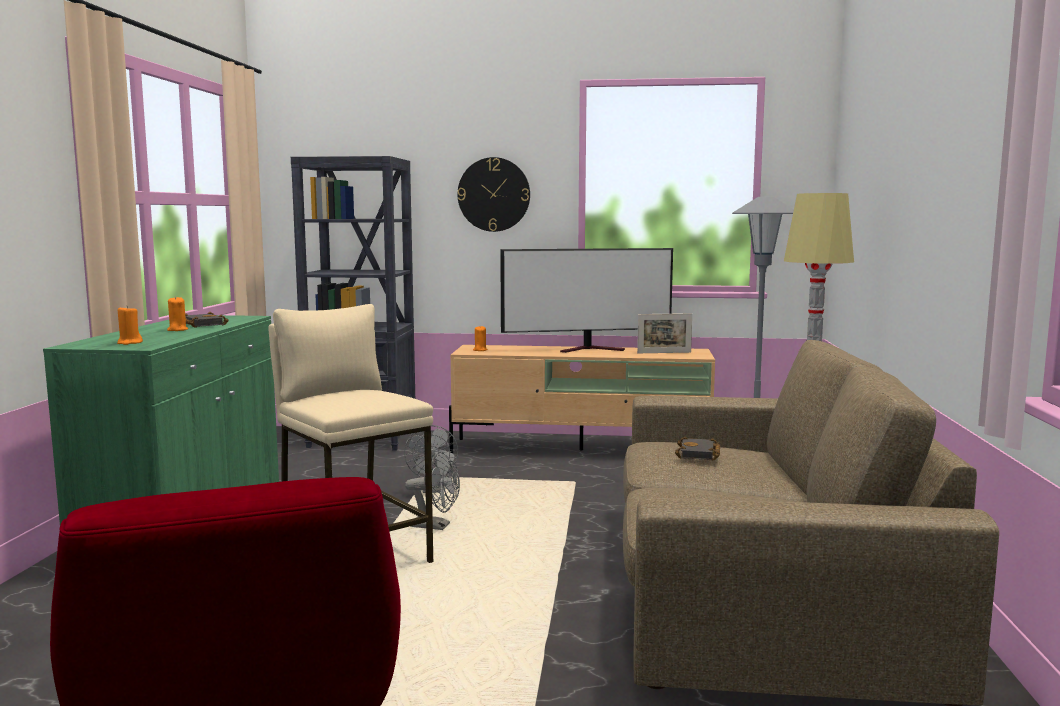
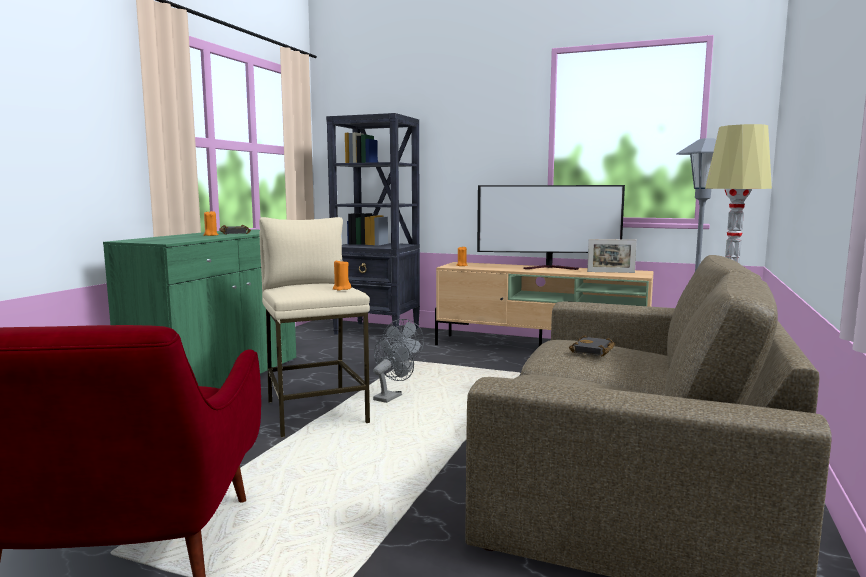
camera: 15 degrees right, 0 degrees up
orange candle [117,305,143,345] -> orange candle moved to [333,261,351,291]
grey fan [405,452,460,530] -> grey fan turned 90 degrees counterclockwise [373,337,414,403]
wall clock [457,157,530,232] -> none

